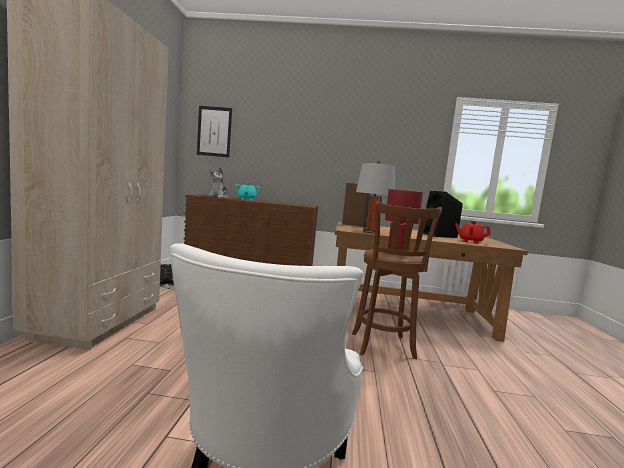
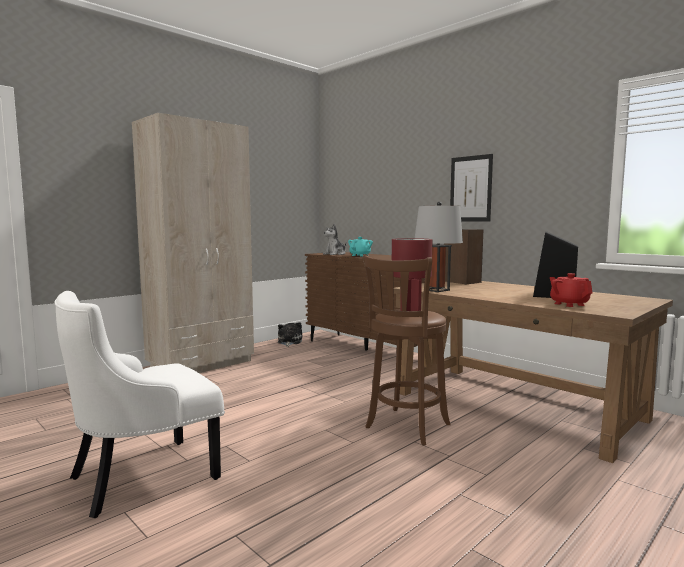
camera: 40 degrees right, 0 degrees up
picture [197,106,232,157] -> picture moved to [450,154,493,222]

